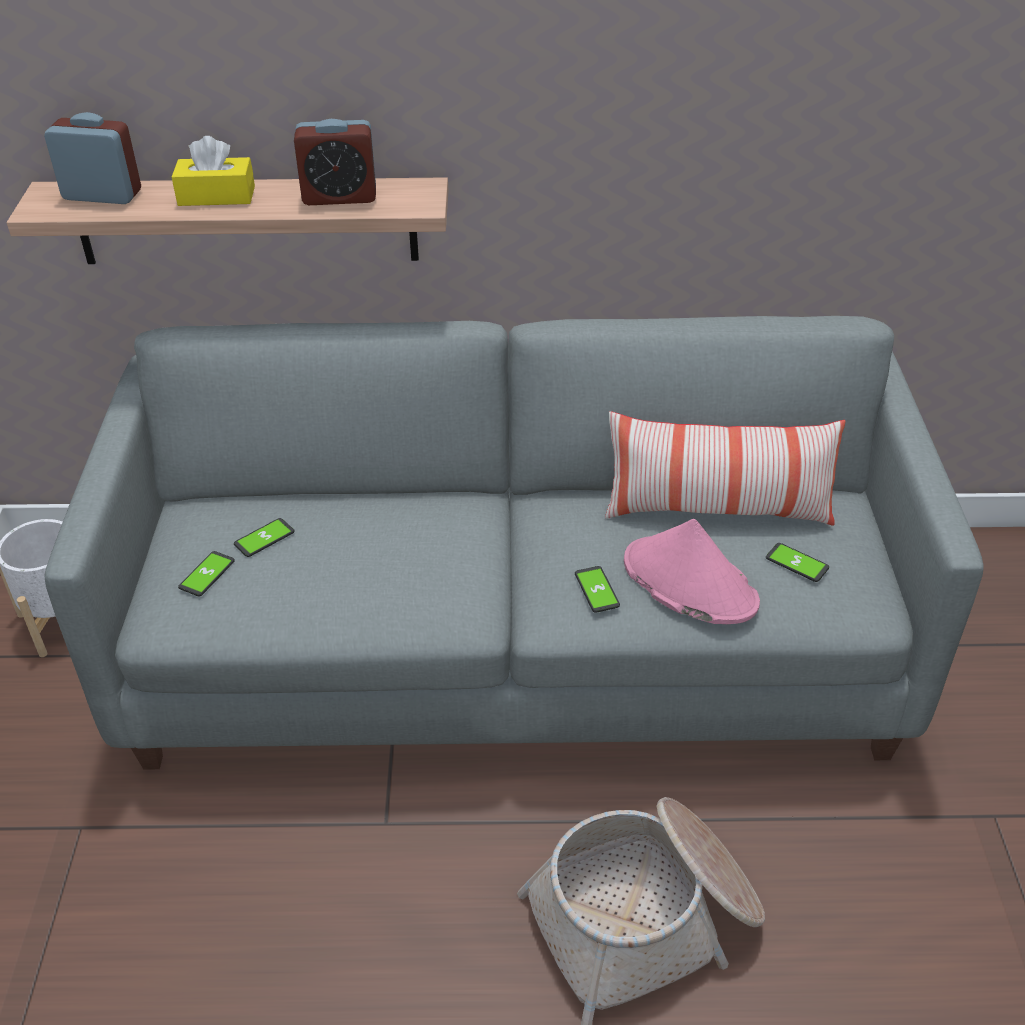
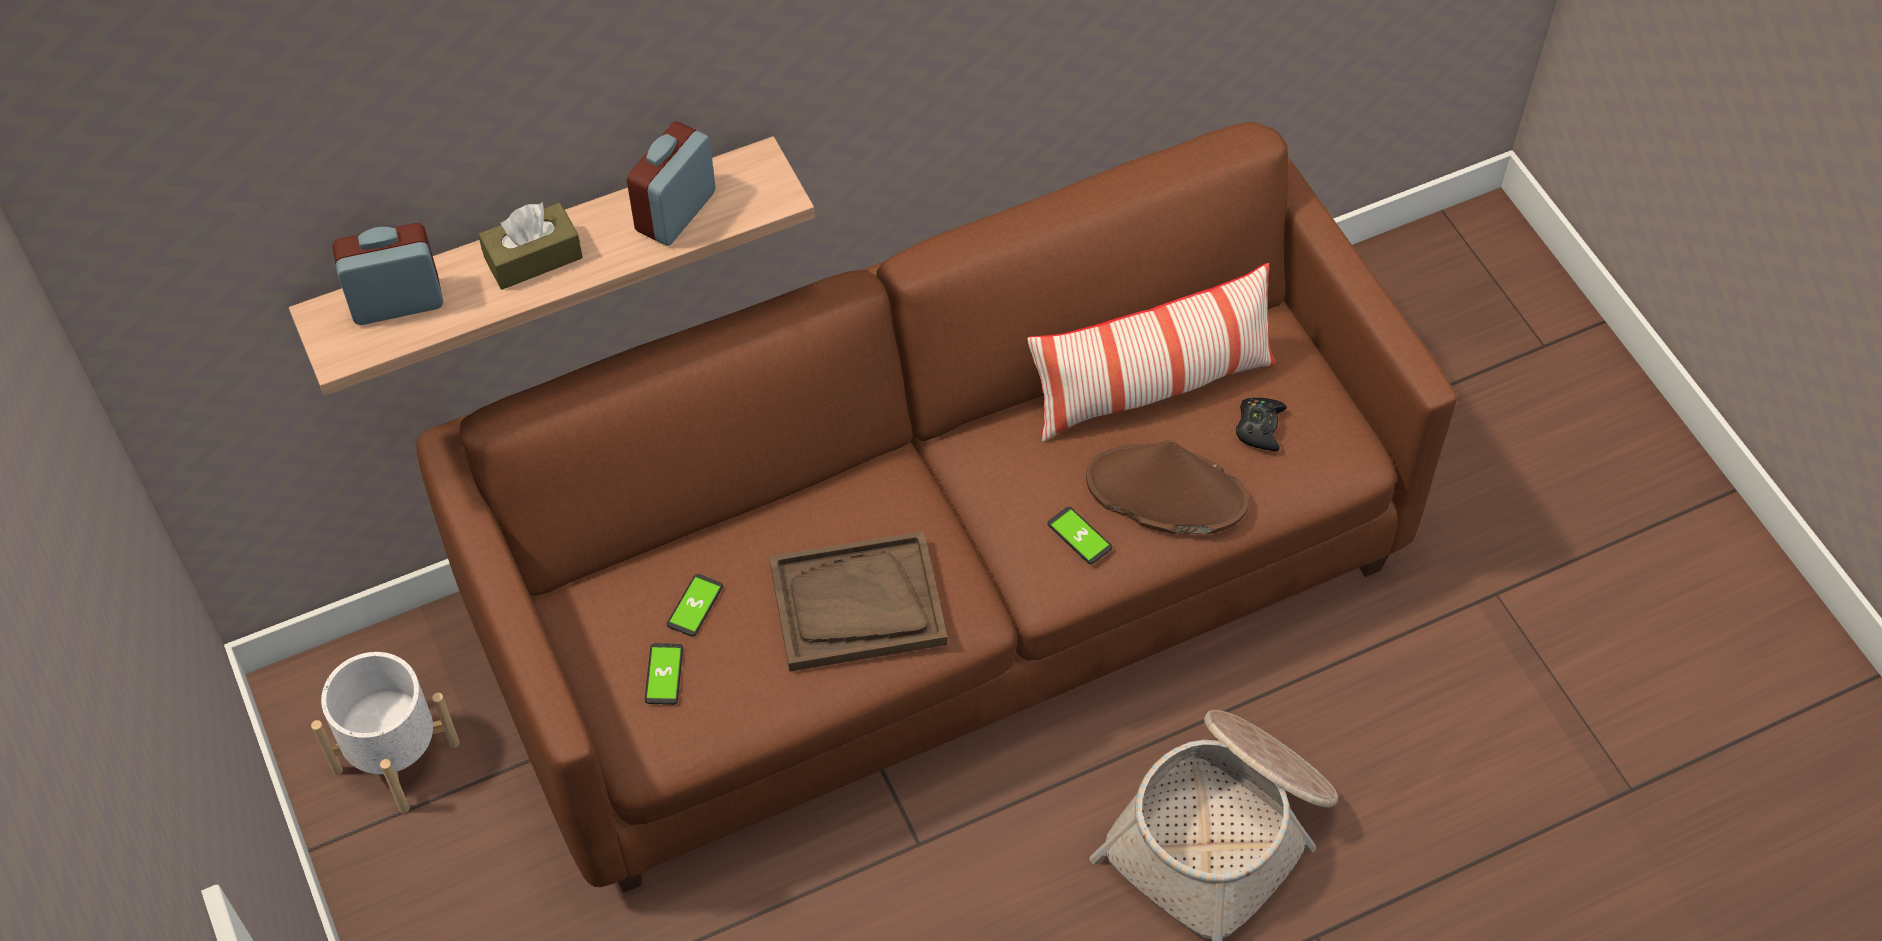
camera: 25 degrees left, 15 degrees up
grey sofa [45,316,983,770] -> brown sofa [417,122,1457,893]
yellow tissue box [172,136,255,206] -> brown tissue box [478,202,583,290]
alarm clock [294,119,376,205] -> alarm clock turned 150 degrees clockwise [627,121,716,246]
pink hat [624,519,760,624] -> brown hat [1086,440,1249,534]
phone [766,543,829,582] -> black game controller [1236,398,1287,451]
none -> brown tray [769,531,947,672]

